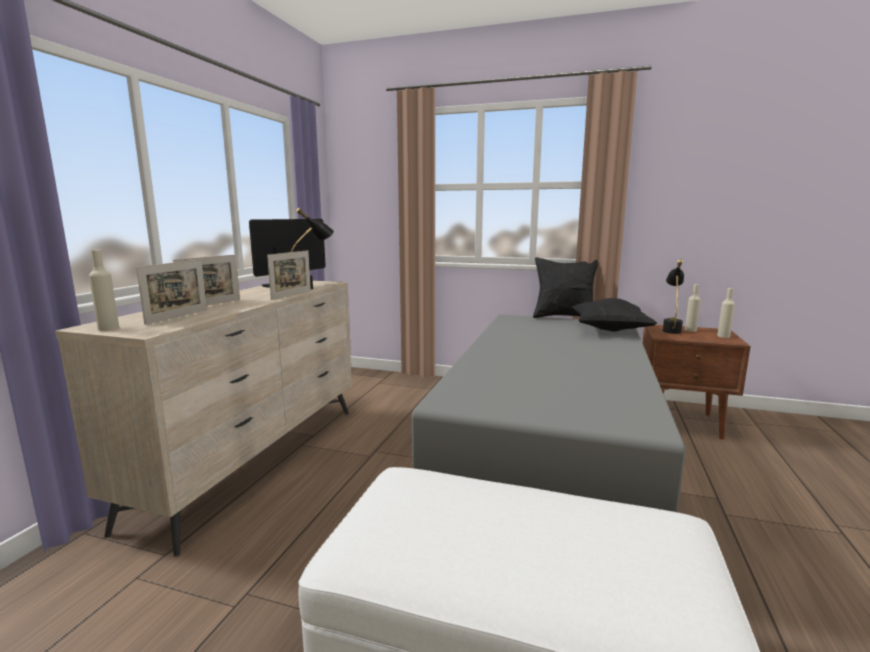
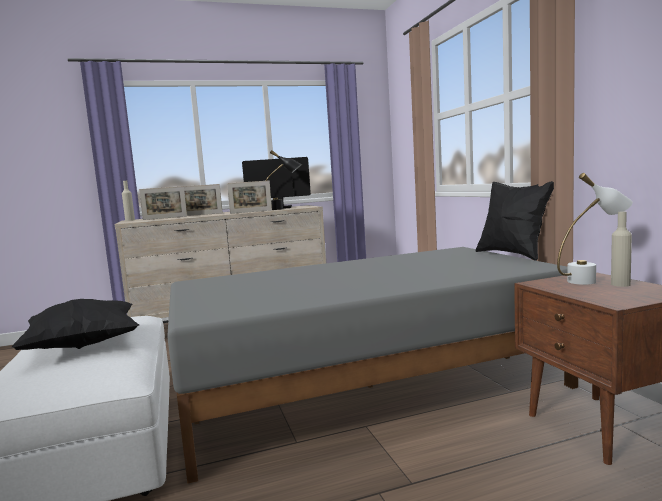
camera: 55 degrees right, 5 degrees down
black pillow [572,298,657,331] -> black pillow moved to [11,299,139,350]
black table lamp [663,259,684,334] -> white table lamp [557,173,633,285]
beige bottle [717,288,735,338] -> none

